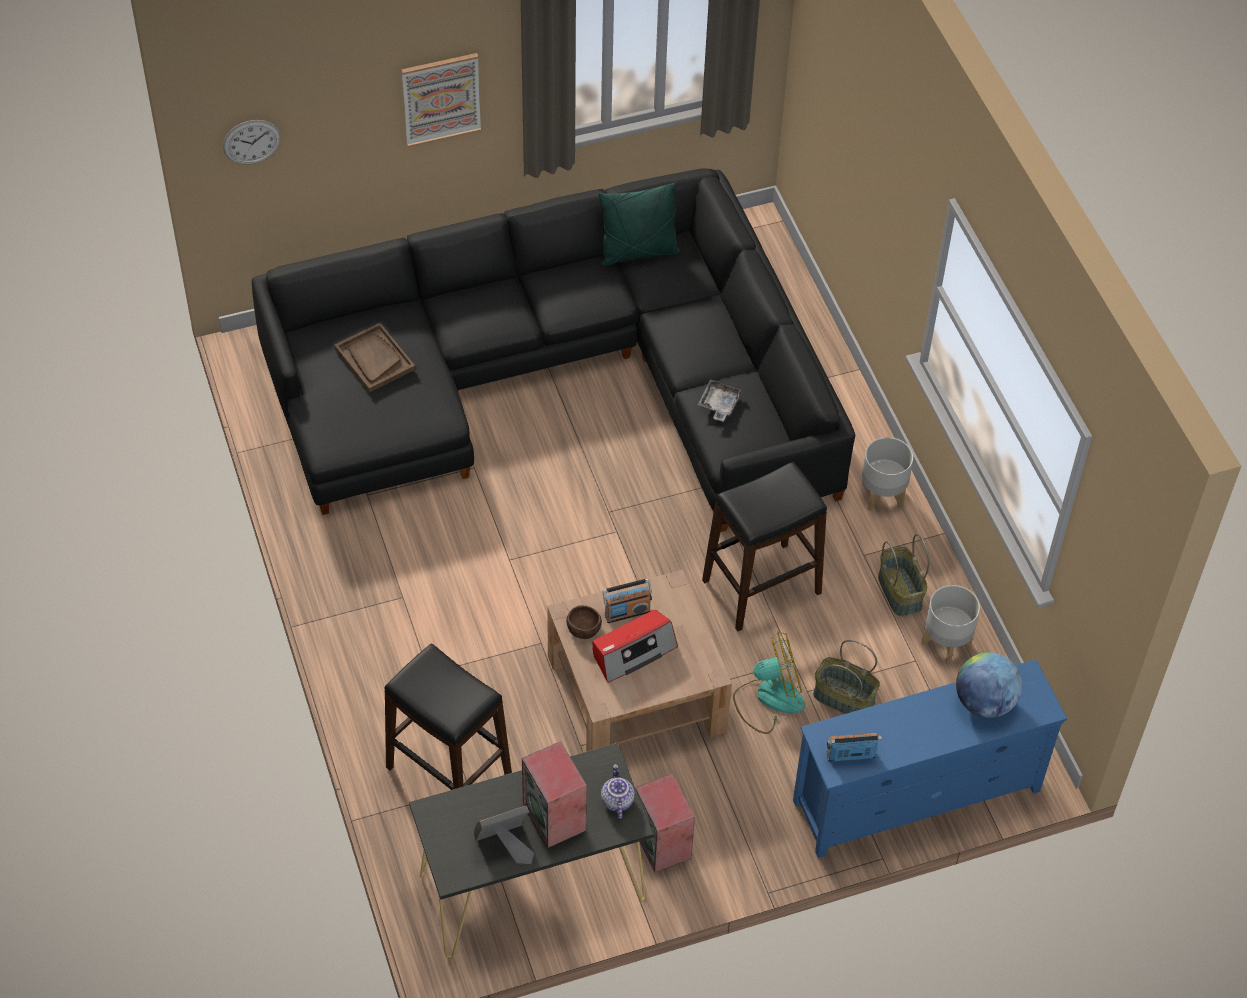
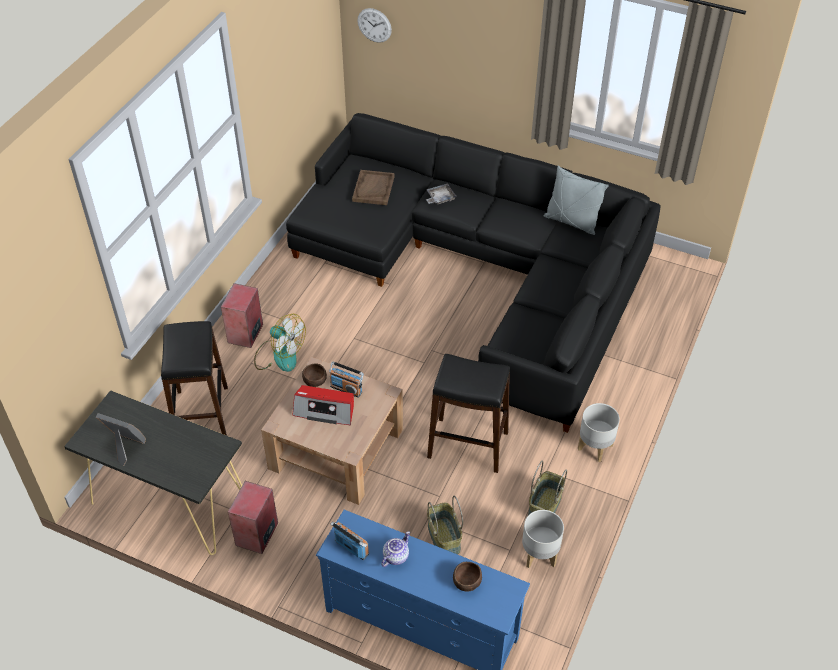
camera: 45 degrees right, 5 degrees down
picture [401,53,481,147] -> none
speaker [522,741,587,848] -> speaker moved to [221,283,263,348]
green pillow [598,182,680,266] -> grey pillow [544,166,609,235]
teapot [601,764,635,819] -> teapot moved to [381,531,410,567]
grey tray [697,379,742,421] -> grey tray moved to [426,183,457,205]
fan [733,631,805,734] -> fan moved to [254,314,306,372]
globe [956,652,1022,718] -> brown bowl [453,562,482,592]

